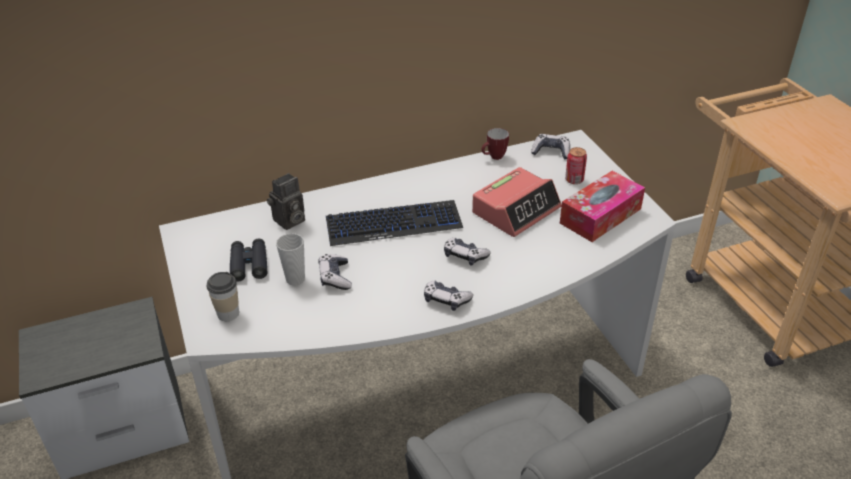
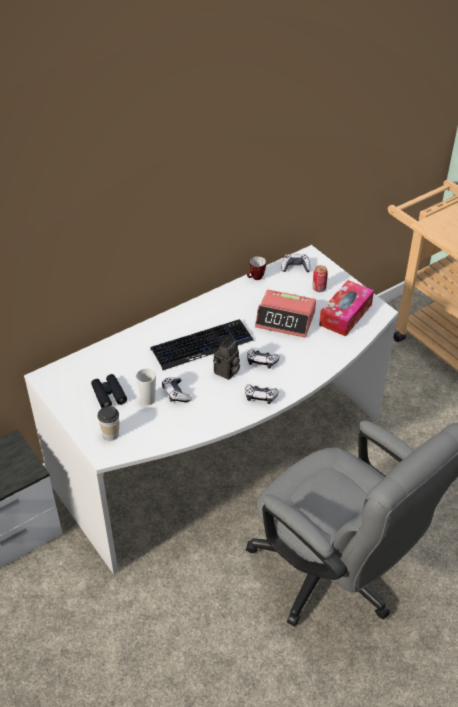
camera: 15 degrees left, 5 degrees up
camera [267,173,305,230] -> camera moved to [213,337,240,380]
alarm clock [472,167,562,237] -> alarm clock turned 75 degrees clockwise [255,290,316,338]

